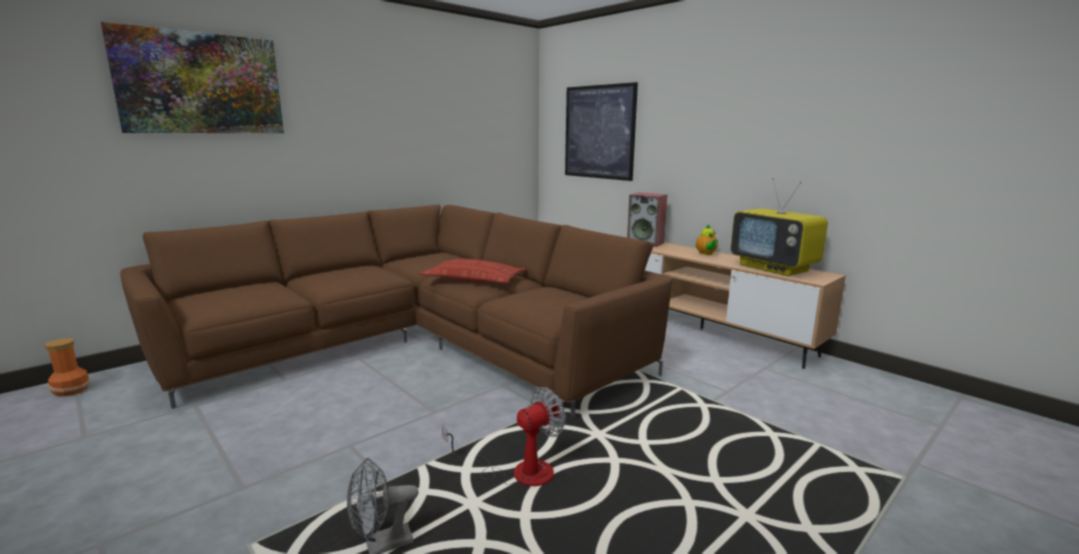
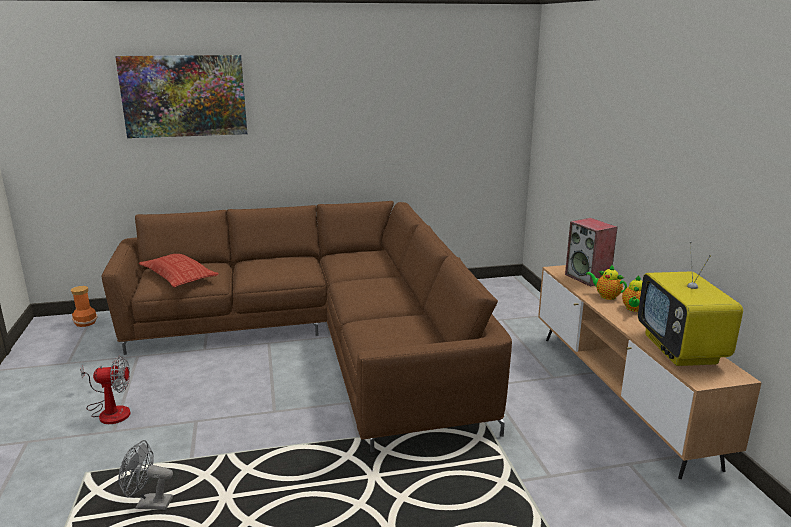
camera: 30 degrees right, 5 degrees up
pillow [419,259,525,284] -> pillow moved to [139,254,219,288]
fan [442,387,566,486] -> fan moved to [80,356,130,424]
picture [565,82,638,181] -> none
none -> teapot [586,264,627,300]

